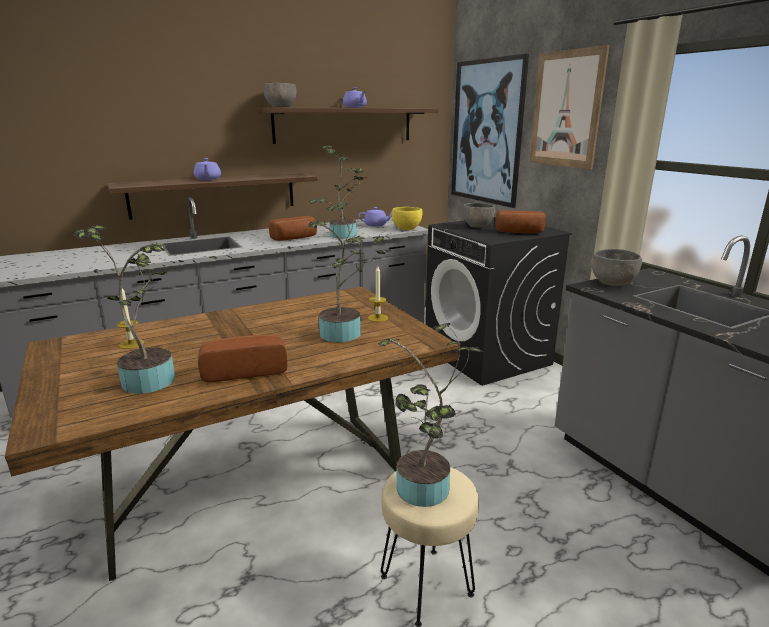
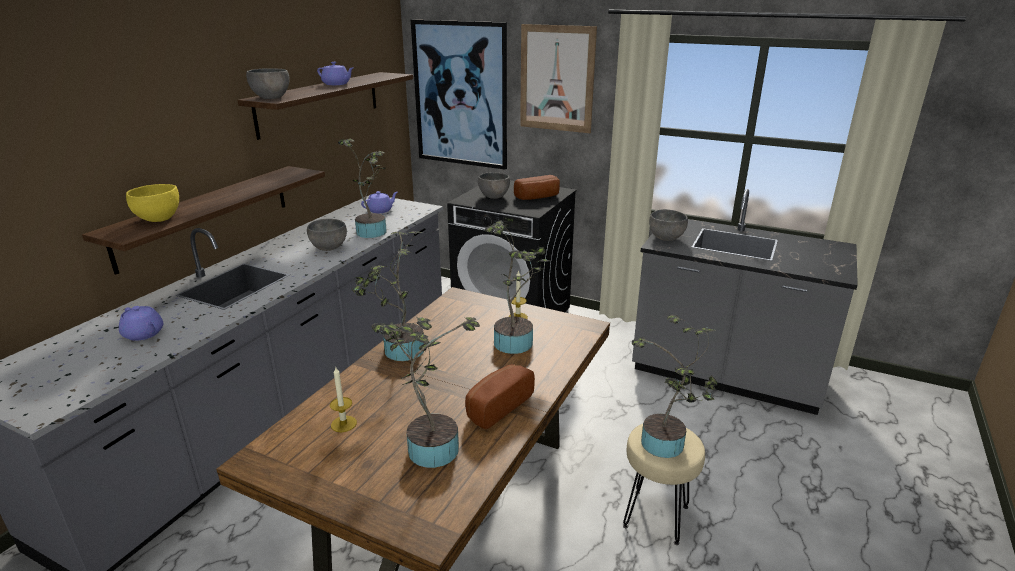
camera: 35 degrees left, 5 degrees up
purple teapot [194,158,221,180] -> purple teapot moved to [119,306,163,341]
bread [269,216,317,241] -> grey bowl [307,219,347,251]
yellow bowl [392,207,422,230] -> yellow bowl moved to [126,184,179,222]
none -> potted plant [352,231,424,361]

